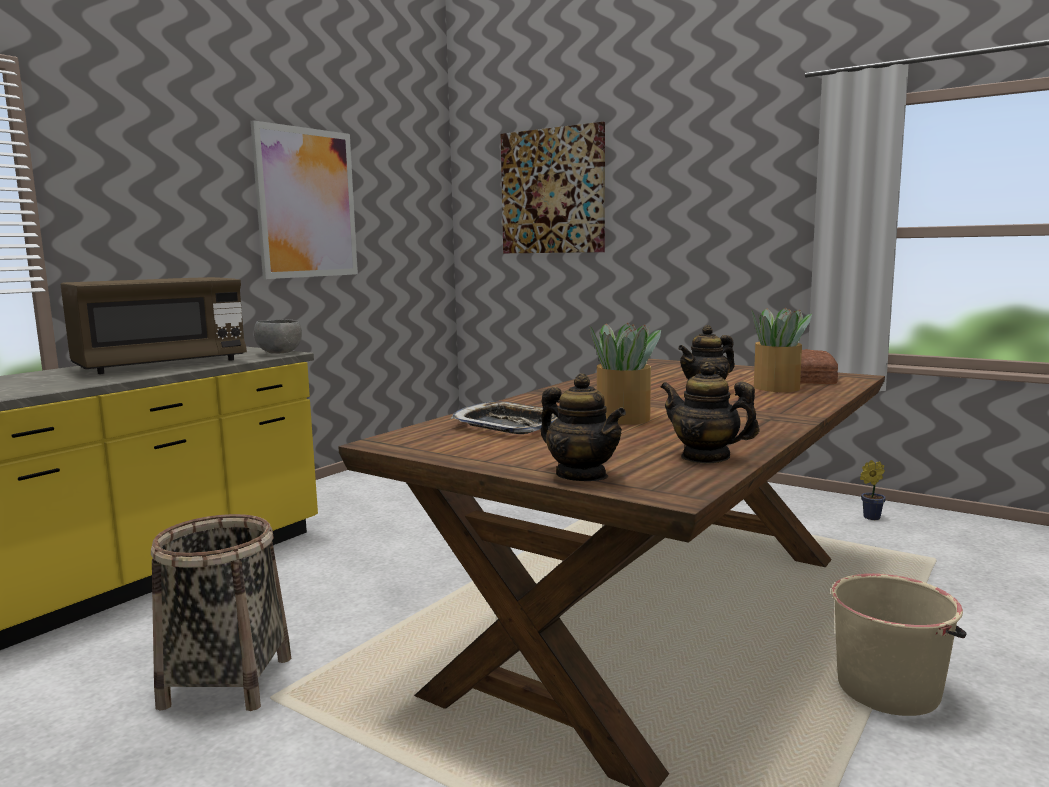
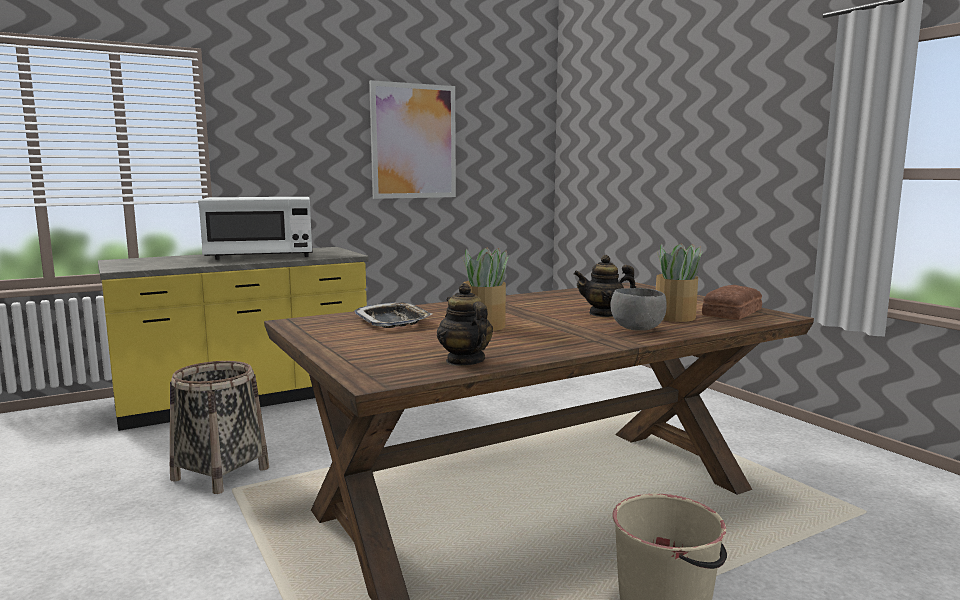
camera: 25 degrees right, 0 degrees up
brown microwave [61,277,247,374] -> white microwave [198,197,313,260]
grey bowl [254,320,302,354] -> grey bowl moved to [610,288,667,331]
picture [501,122,605,253] -> none
teapot [540,374,626,481] -> none
potted plant [860,460,886,520] -> none

